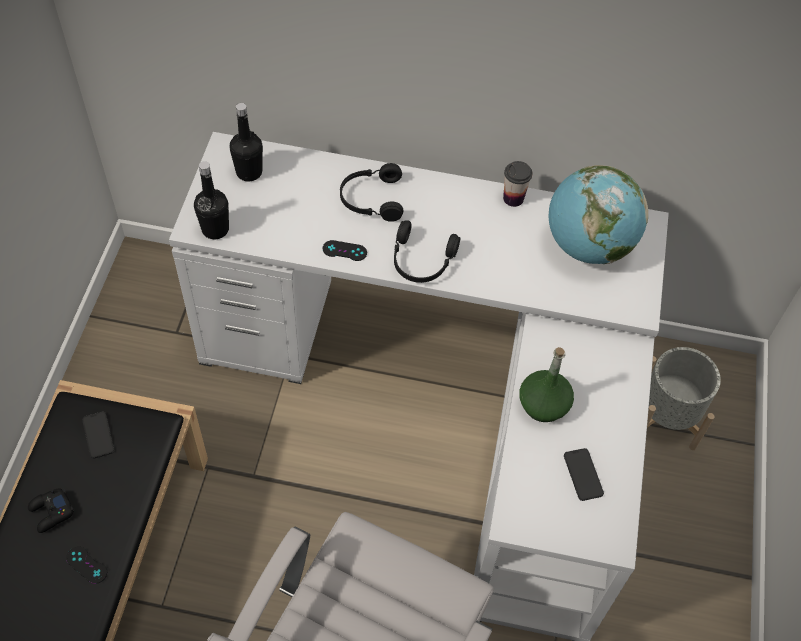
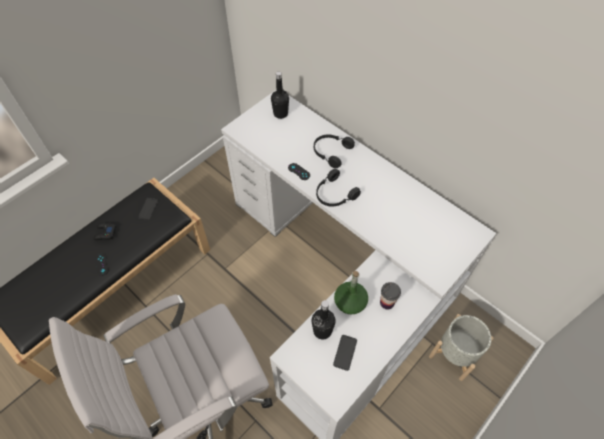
camera: 35 degrees right, 0 degrees up
black bottle [194,161,229,239] -> black bottle moved to [312,300,336,339]
cup [503,161,533,207] -> cup moved to [380,282,401,309]
globe [548,165,648,264] -> none

